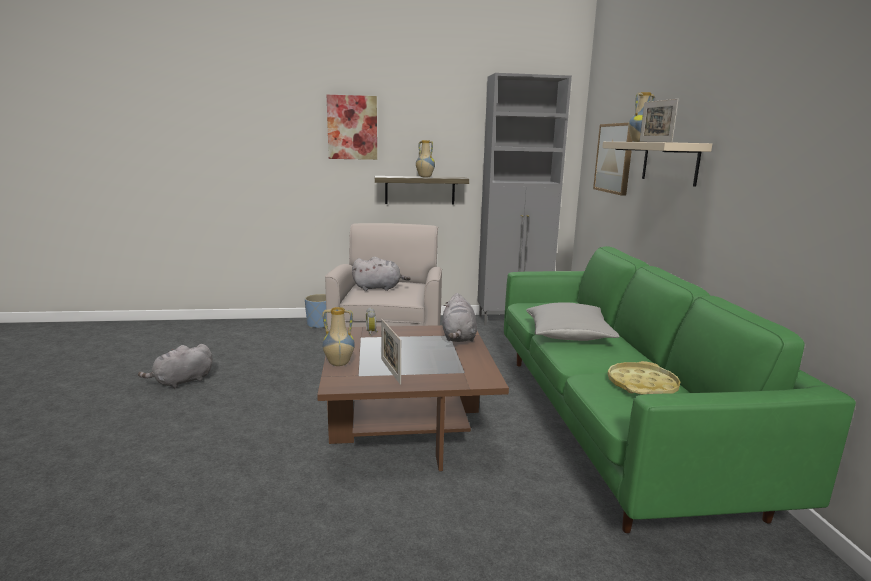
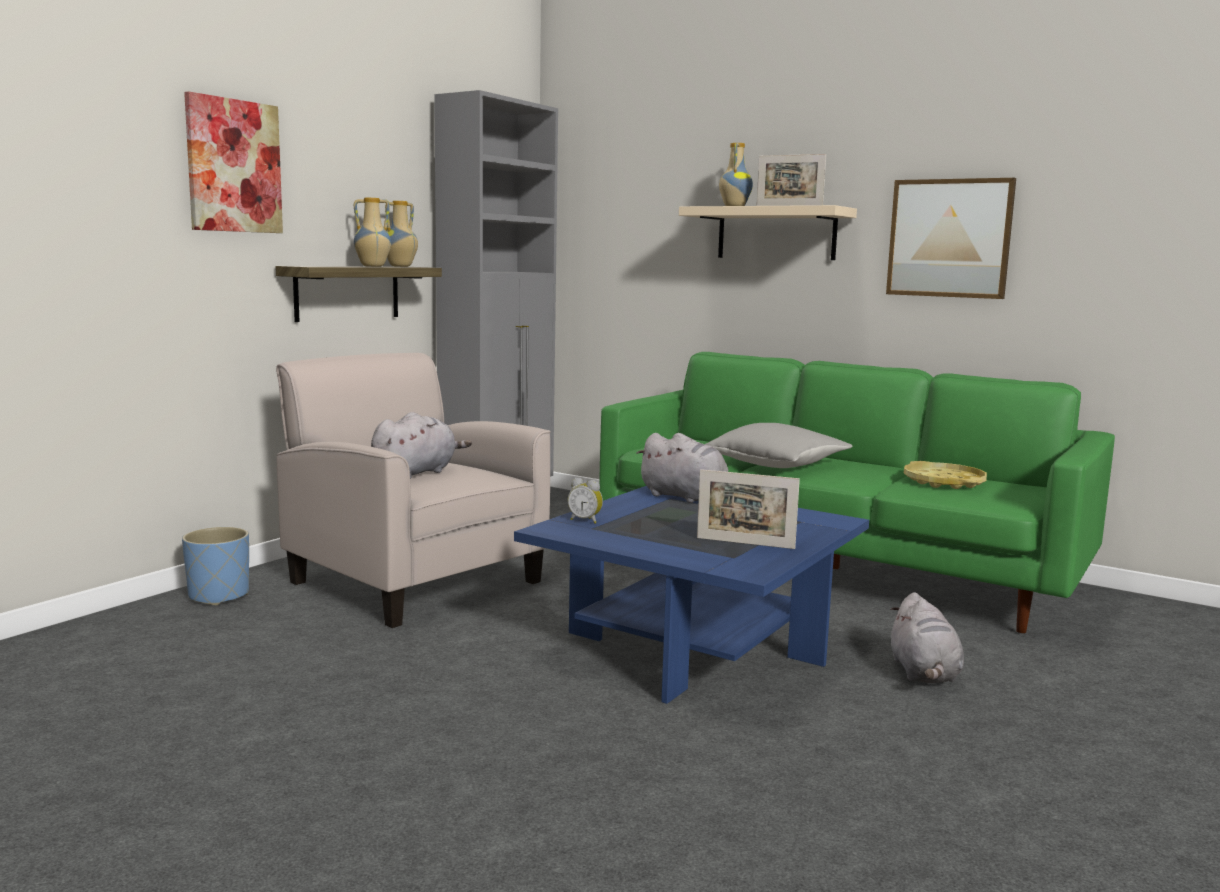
camera: 50 degrees left, 5 degrees down
grey plush toy [138,344,212,389] -> grey plush toy moved to [890,592,964,683]
brown coffee table [317,325,509,471] -> blue coffee table [514,486,869,704]
vase [322,307,355,366] -> vase moved to [385,201,418,267]
picture [593,123,633,196] -> picture moved to [886,178,1016,299]

